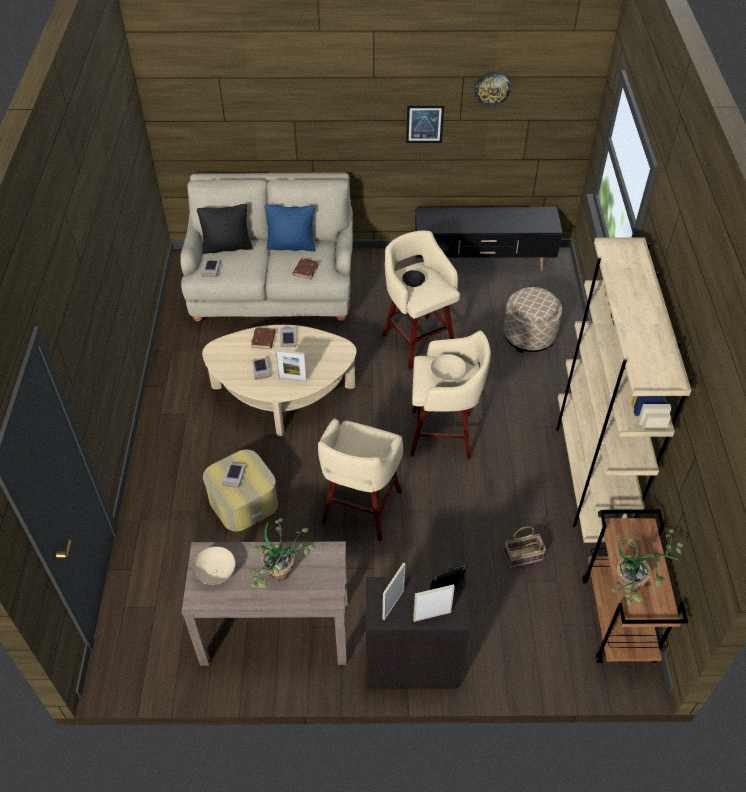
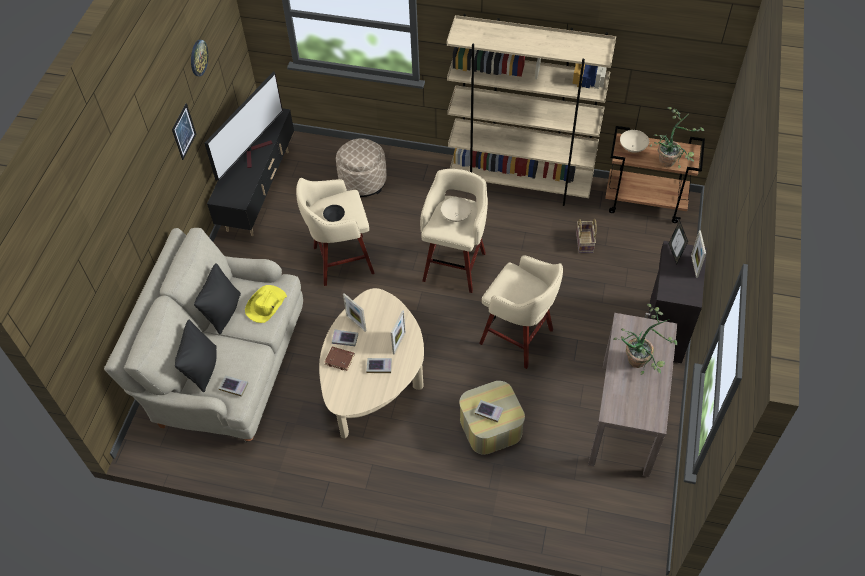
camera: 75 degrees left, 5 degrees up
beige bowl [193,547,235,585] -> beige bowl moved to [620,130,649,153]
blue pillow [265,204,316,252] -> black pillow [194,263,241,335]
brown book [293,258,319,279] -> yellow hat [245,285,287,323]
picture frame [383,563,406,620] -> picture frame moved to [343,293,366,332]
none -> television [204,71,283,181]

